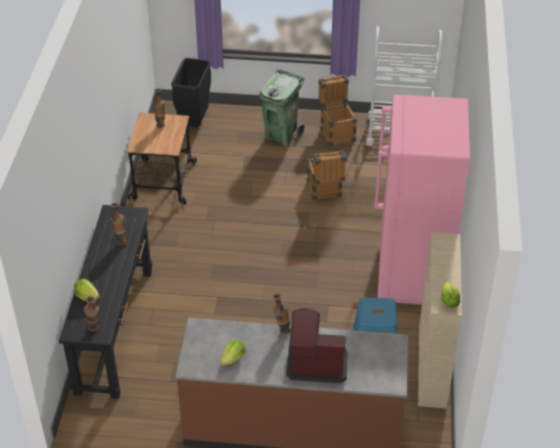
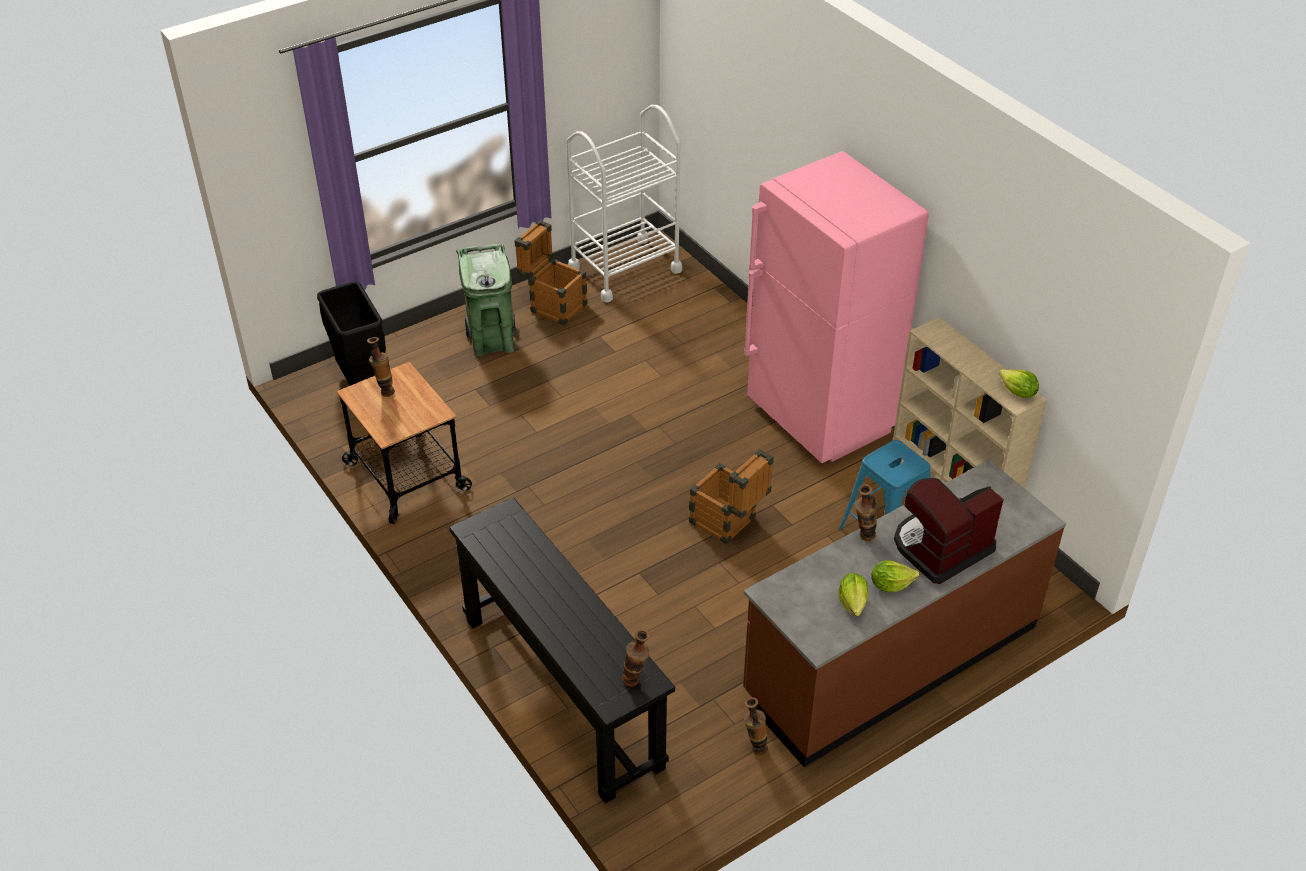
camera: 40 degrees left, 0 degrees up
lettuce [74,279,100,301] -> lettuce moved to [871,560,919,592]
vase [110,203,127,246] -> vase moved to [744,697,768,755]
crate [307,150,346,200] -> crate moved to [689,449,774,545]

